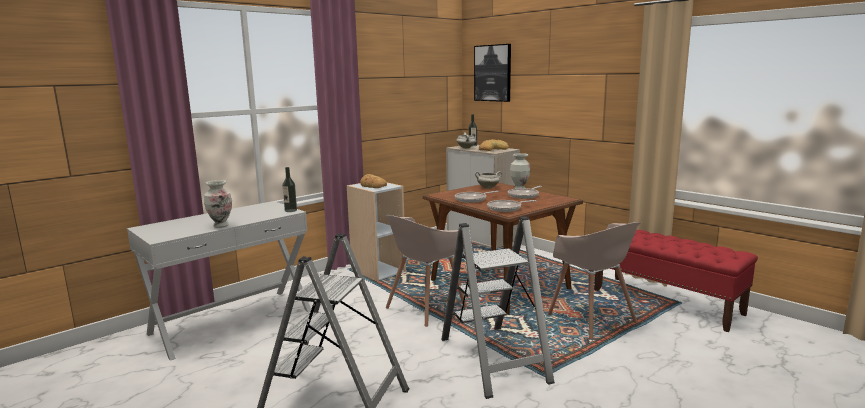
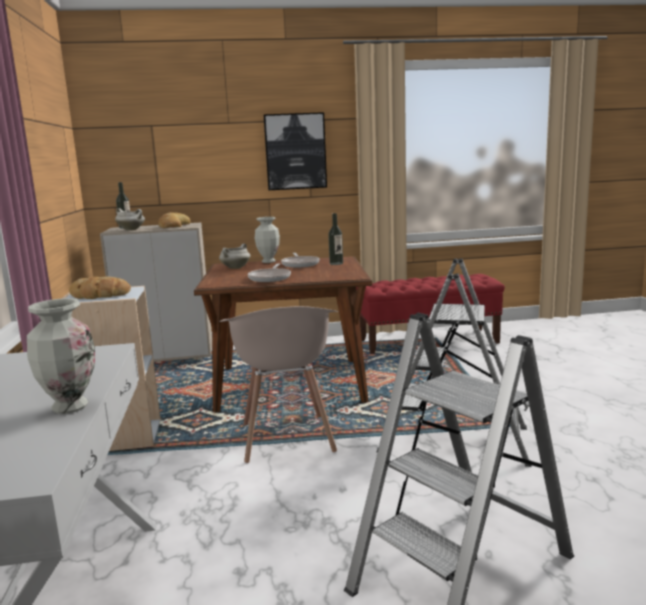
camera: 55 degrees left, 0 degrees up
bottle [283,167,297,212] -> bottle moved to [328,213,343,265]
picture [474,44,511,102] -> picture moved to [264,112,327,190]
frying pan [487,200,537,212] -> none
beige chair [548,222,641,339] -> none

